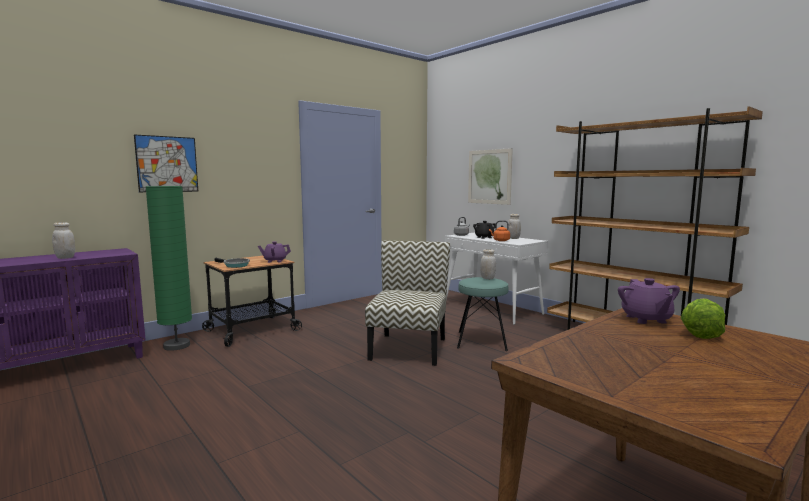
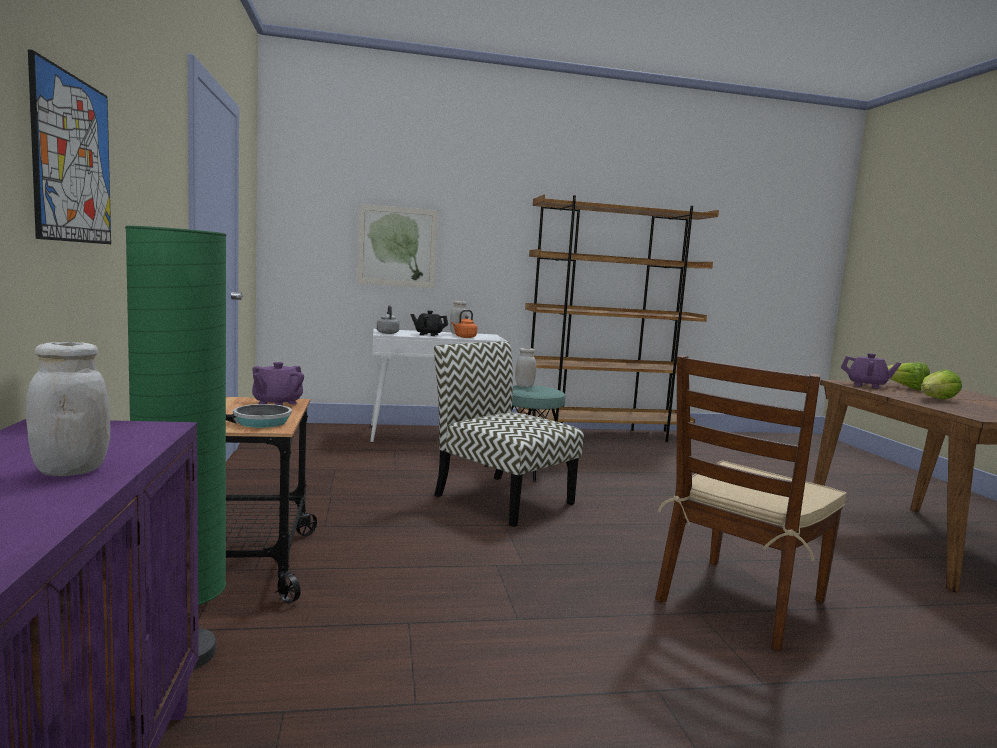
camera: 60 degrees left, 0 degrees up
none -> brown chair [655,355,847,651]
none -> lettuce [921,369,962,399]

